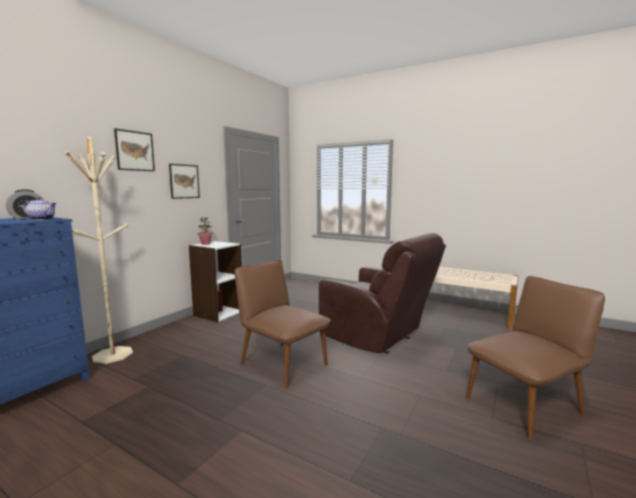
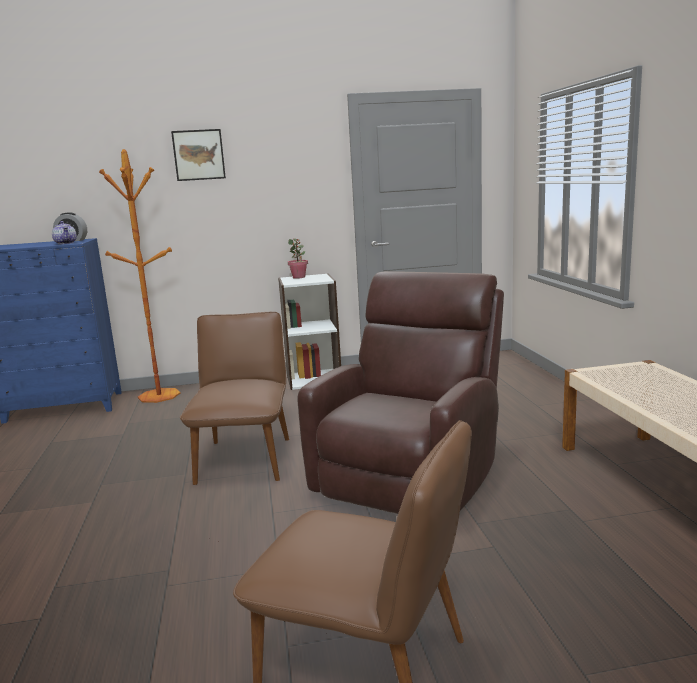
camera: 50 degrees right, 5 degrees up
beige clothes rack [65,137,133,364] -> orange clothes rack [99,149,181,403]
picture [169,164,200,199] -> none
brown armchair [319,233,446,354] -> brown armchair turned 150 degrees counterclockwise [297,271,504,514]

